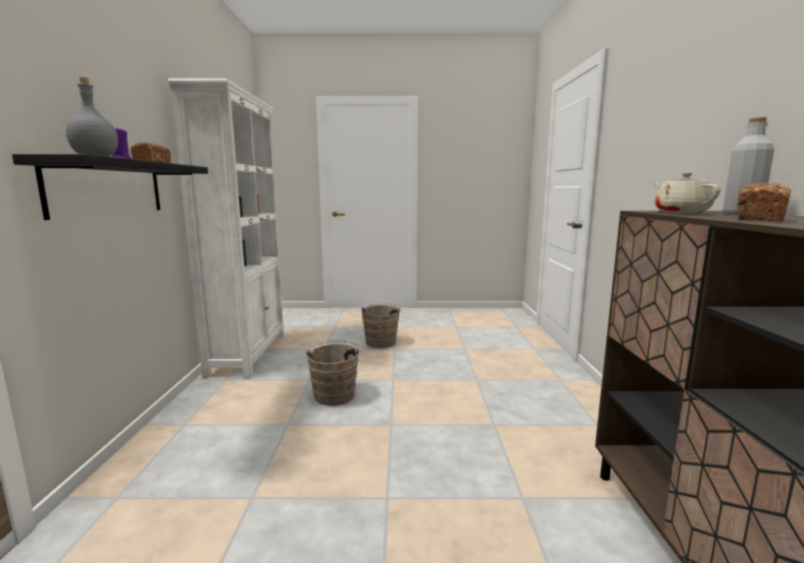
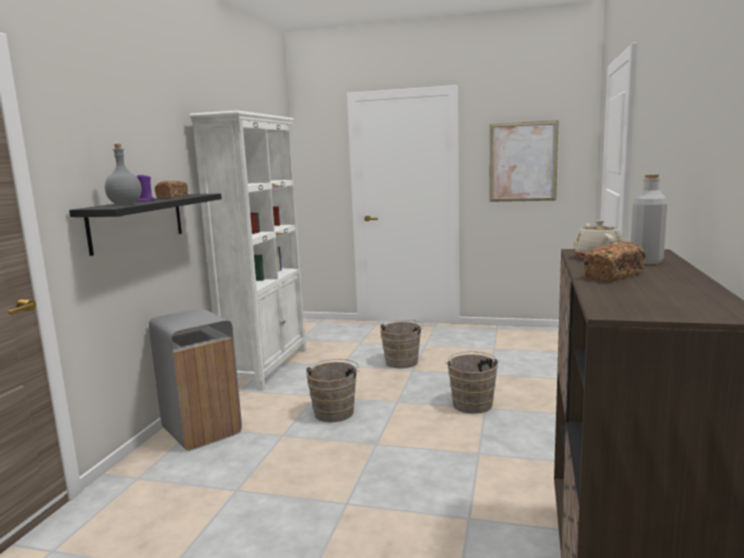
camera: 15 degrees right, 0 degrees up
none -> grey trash can [149,308,242,451]
none -> brown bucket [445,351,500,414]
none -> picture [489,121,558,202]

